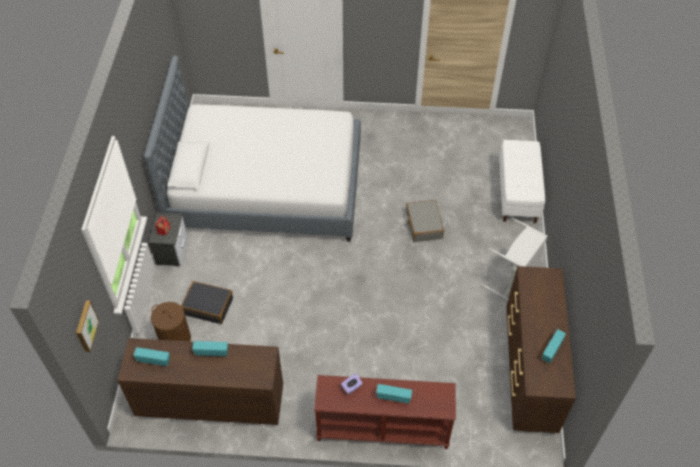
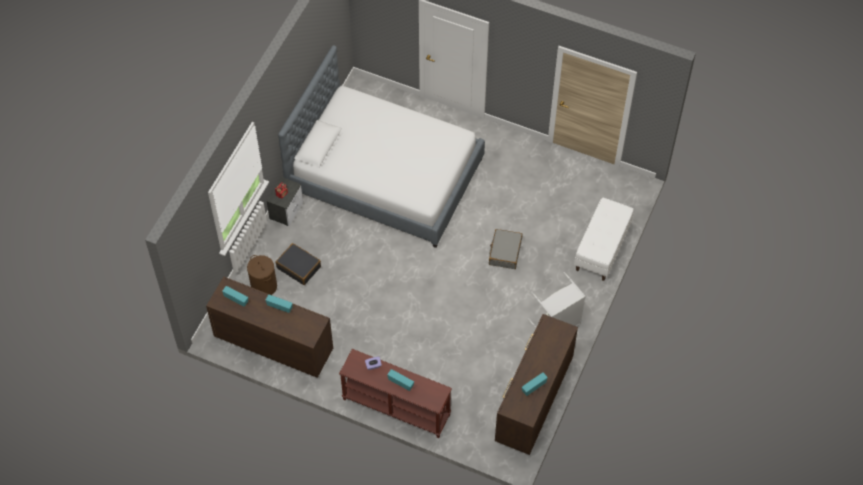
camera: 20 degrees right, 5 degrees up
picture [76,301,99,352] -> none

